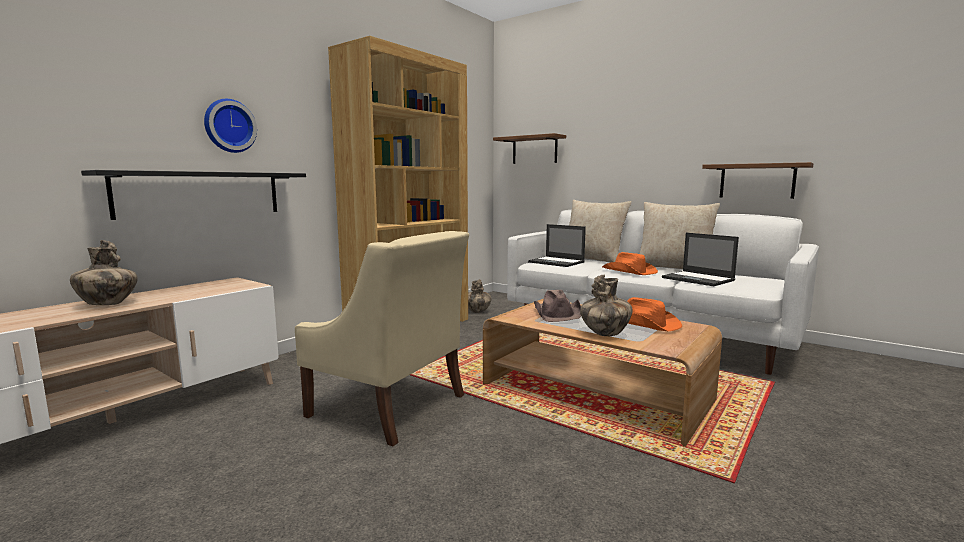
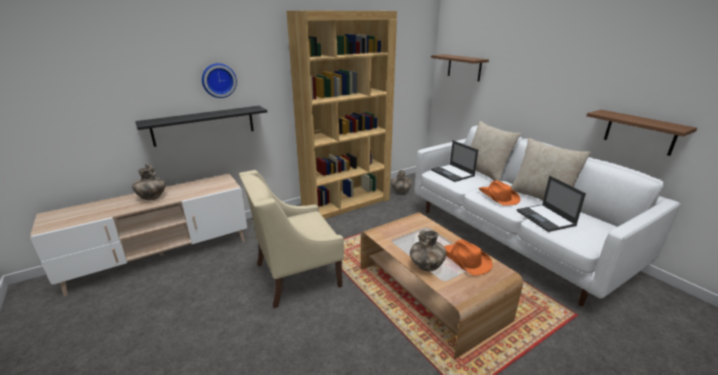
camera: 20 degrees right, 15 degrees up
beige armchair [295,231,469,446] -> beige armchair turned 105 degrees clockwise [239,170,344,308]
brown hat [534,290,581,322] -> none

